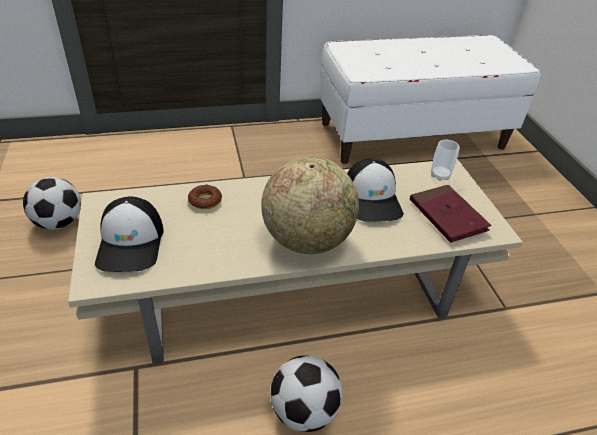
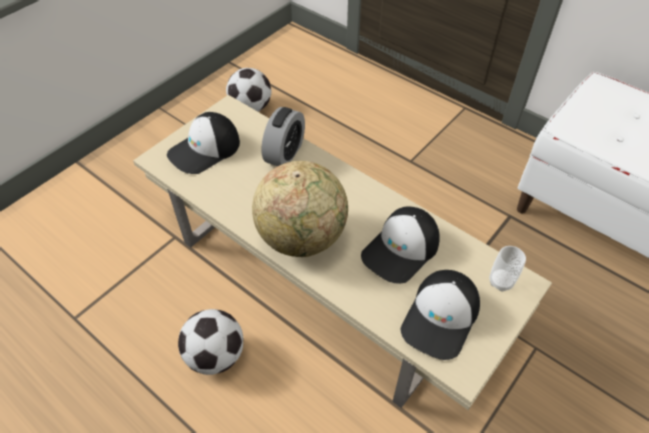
camera: 55 degrees right, 10 degrees up
donut [188,185,222,209] -> alarm clock [261,107,305,166]
red book [410,185,491,242] -> cap [400,270,480,360]

